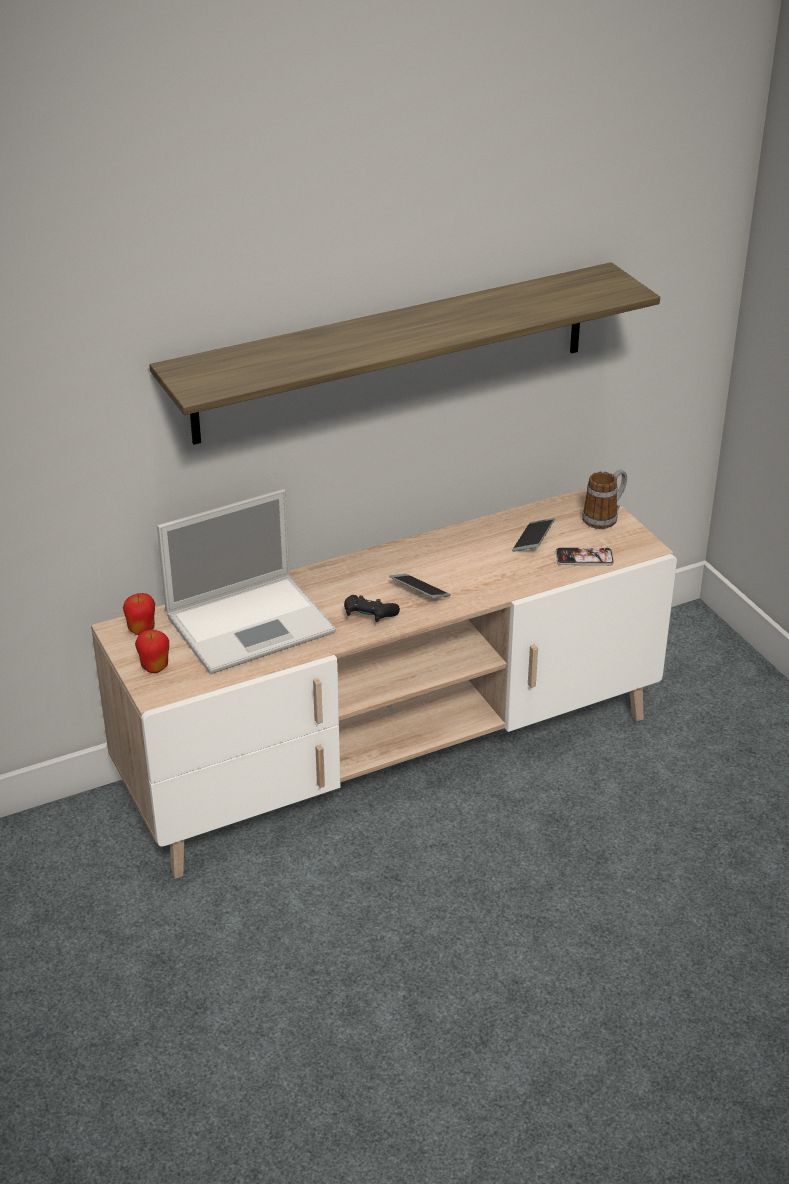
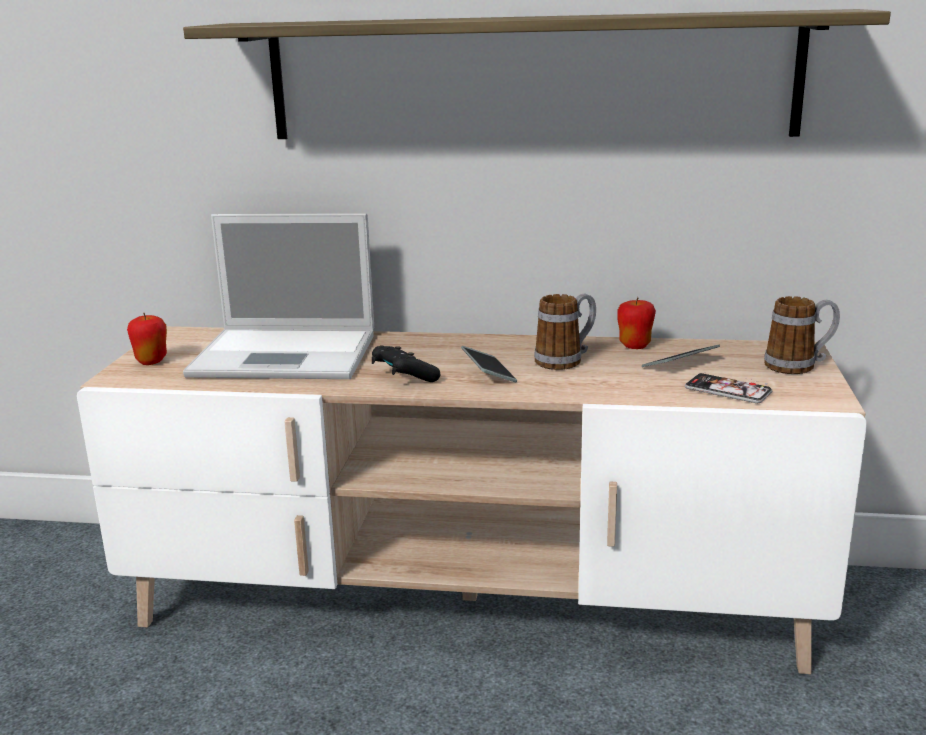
camera: 35 degrees right, 15 degrees down
apple [123,593,155,635] -> apple moved to [617,297,656,349]
none -> mug [534,294,596,370]

